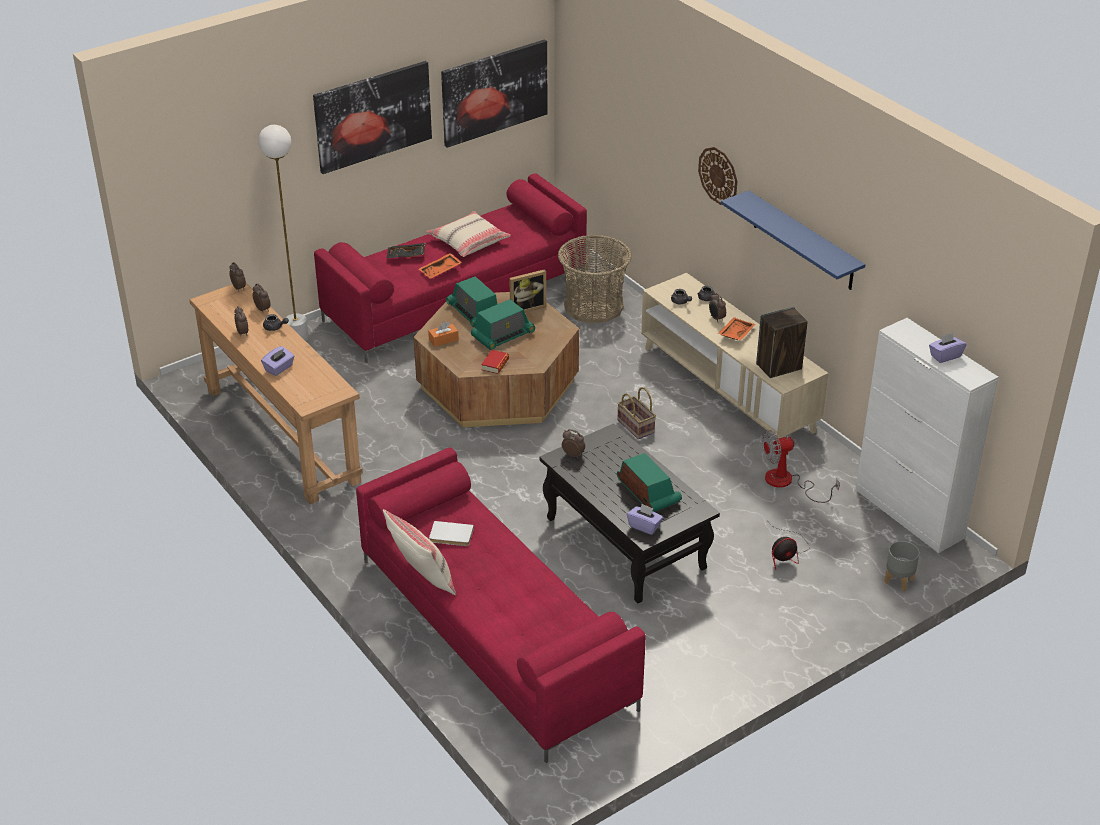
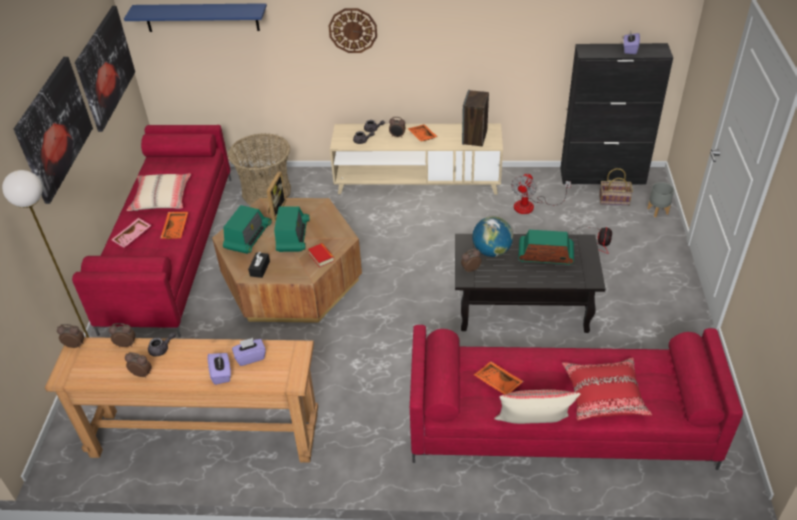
camera: 50 degrees left, 5 degrees up
black tray [387,243,426,258] -> pink tray [111,218,151,248]
orange tissue box [428,322,458,347] -> black tissue box [248,252,270,278]
white book [429,521,474,546] -> orange tray [474,361,524,395]
radio [446,276,497,327] -> radio turned 75 degrees counterclockwise [223,205,271,254]
basket [617,387,656,439] -> basket moved to [599,168,633,205]
purple tissue box [627,503,663,535] -> purple tissue box moved to [232,338,266,366]
blue shelf [721,190,865,290] -> blue shelf moved to [124,3,267,32]
white cabinet [855,318,998,553] -> black cabinet [560,43,673,184]
none -> globe [472,216,513,257]
none -> red pillow [562,358,652,421]

